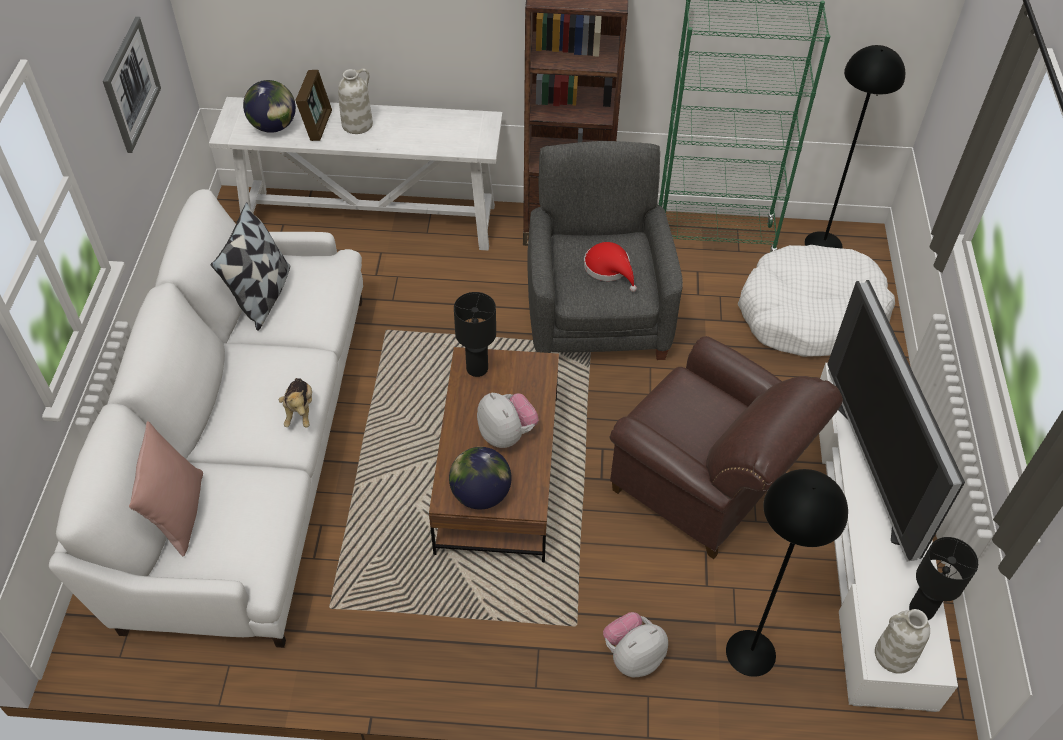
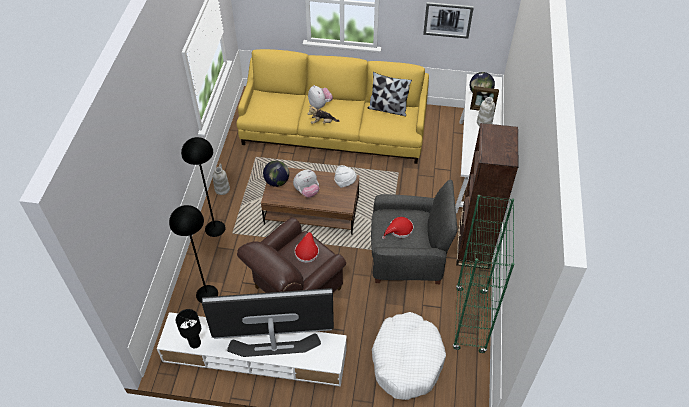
camera: 95 degrees right, 0 degrees up
white sofa [49,189,363,648] -> yellow sofa [236,49,429,164]
pink pillow [129,421,203,557] -> none
black table lamp [454,292,496,377] -> white hat [334,165,357,188]
plush toy [603,612,668,677] -> plush toy moved to [308,85,333,109]
black floor lamp [805,45,905,248] -> black floor lamp moved to [181,137,226,237]
white vase [875,609,930,674] -> white vase moved to [213,164,230,195]
none -> red hat [295,232,319,263]

